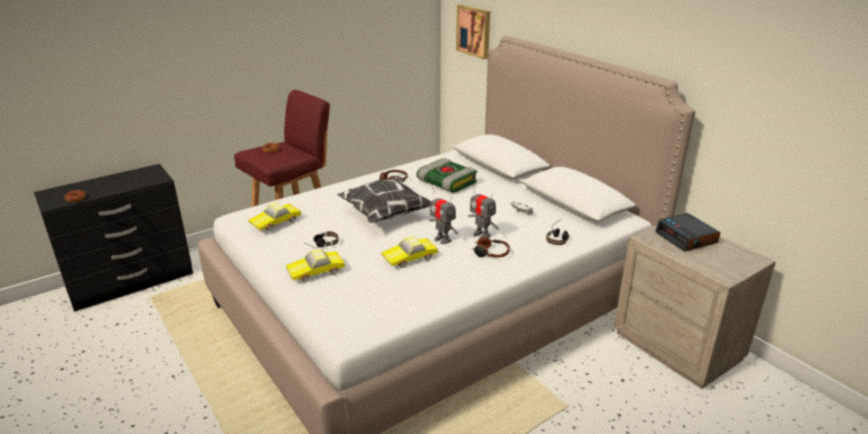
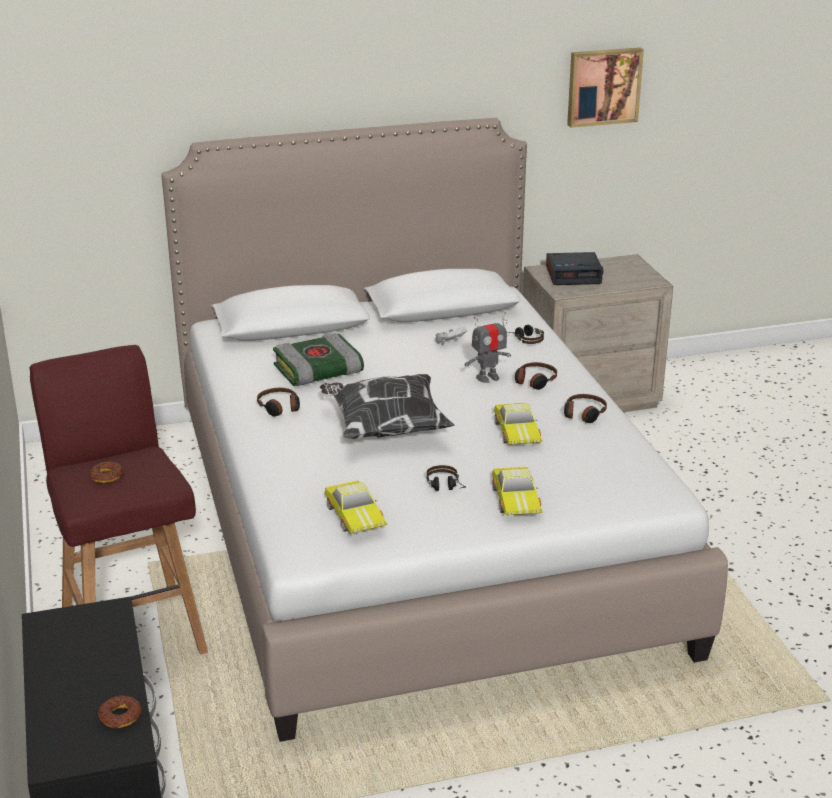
camera: 70 degrees left, 0 degrees up
toy robot [429,188,458,244] -> none
picture [456,5,490,59] -> picture moved to [567,47,644,128]
none -> headphones [564,394,607,423]

